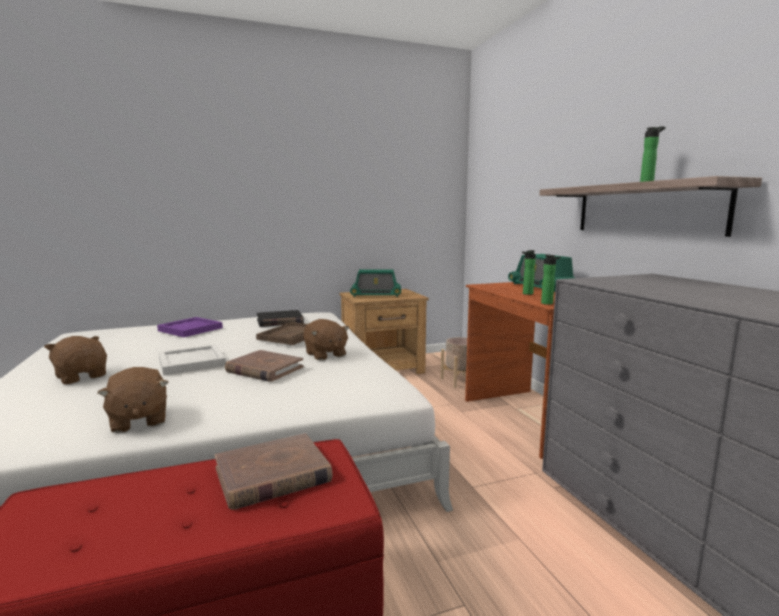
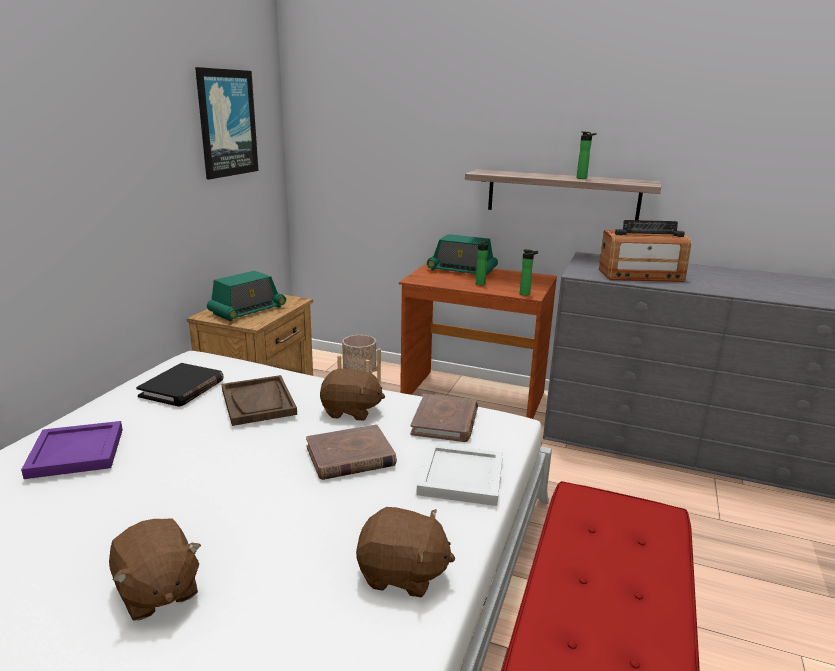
camera: 50 degrees left, 10 degrees up
brown plush toy [44,336,107,384] -> brown plush toy turned 120 degrees counterclockwise [109,518,201,621]
white tray [158,344,226,376] -> white tray moved to [416,443,503,506]
brown book [215,433,333,510] -> brown book moved to [410,394,478,442]
none -> picture [195,67,259,179]
none -> radio [599,220,691,282]

